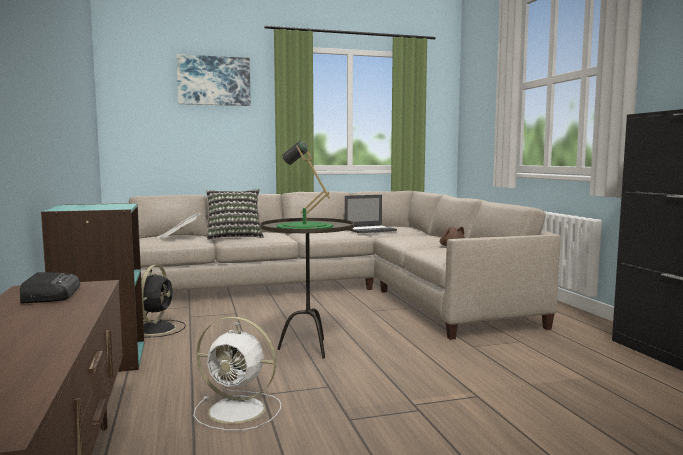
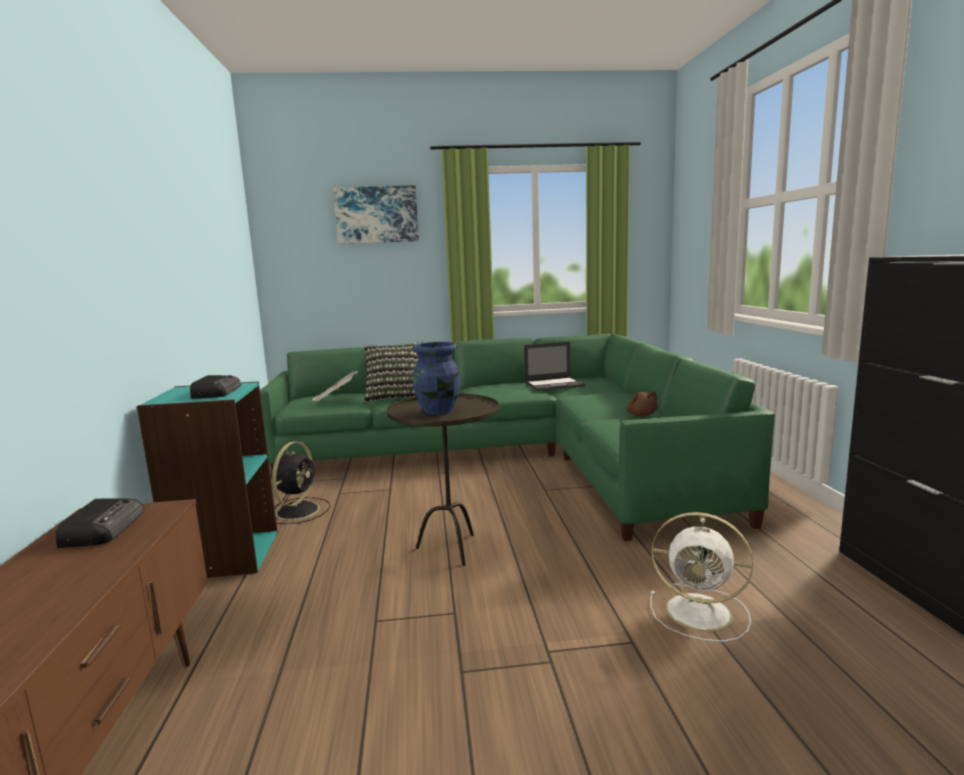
camera: 10 degrees right, 5 degrees up
beige sofa [129,191,561,340] -> green sofa [260,333,775,541]
white fan [193,317,281,431] -> white fan moved to [650,512,753,642]
green table lamp [276,141,333,229] -> blue vase [412,342,460,415]
none -> radio [190,375,241,399]

